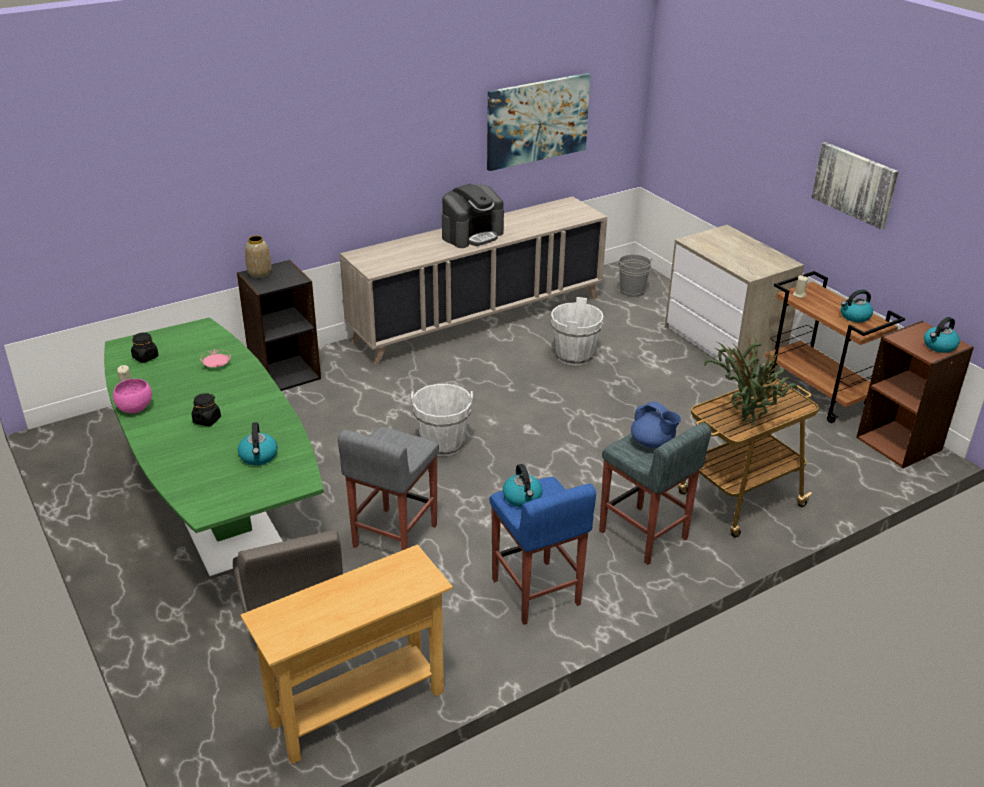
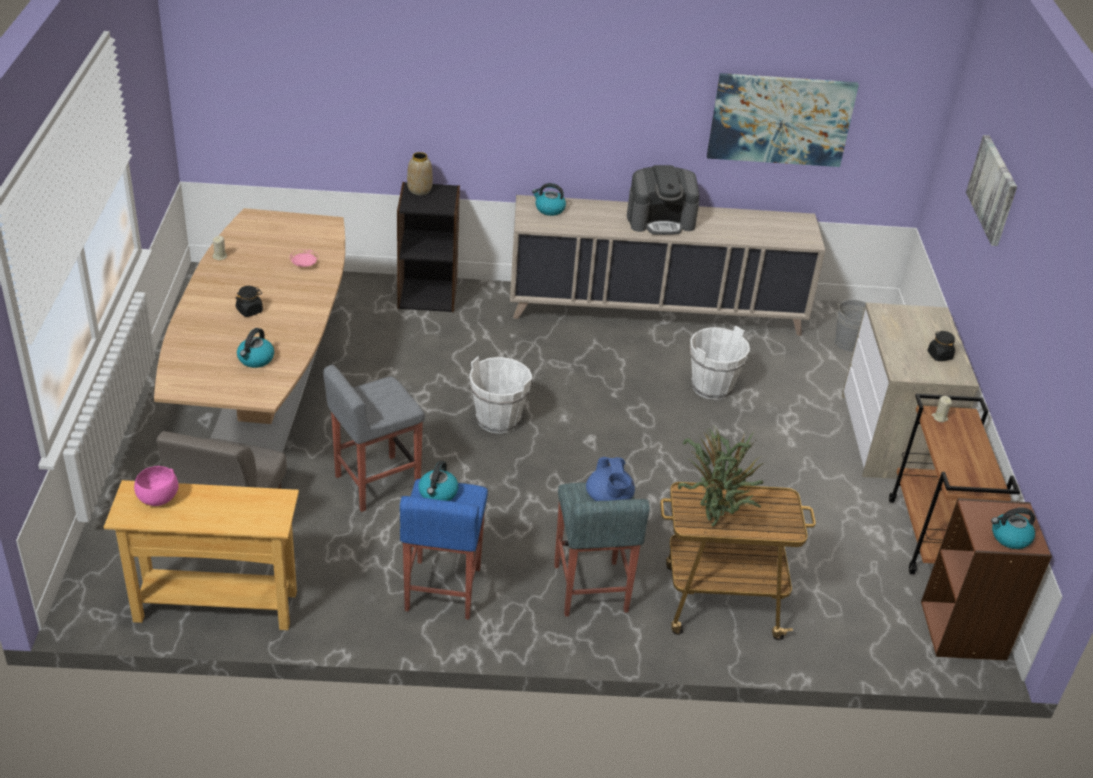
camera: 30 degrees right, 5 degrees up
green dining table [104,317,324,579] -> brown dining table [154,208,345,453]
pink bowl [113,379,152,413] -> pink bowl moved to [134,466,179,506]
black jar [131,332,159,363] -> black jar moved to [927,331,955,361]
picture [811,142,899,229] -> picture moved to [966,135,1017,246]
kettle [841,289,873,323] -> kettle moved to [532,183,566,216]

